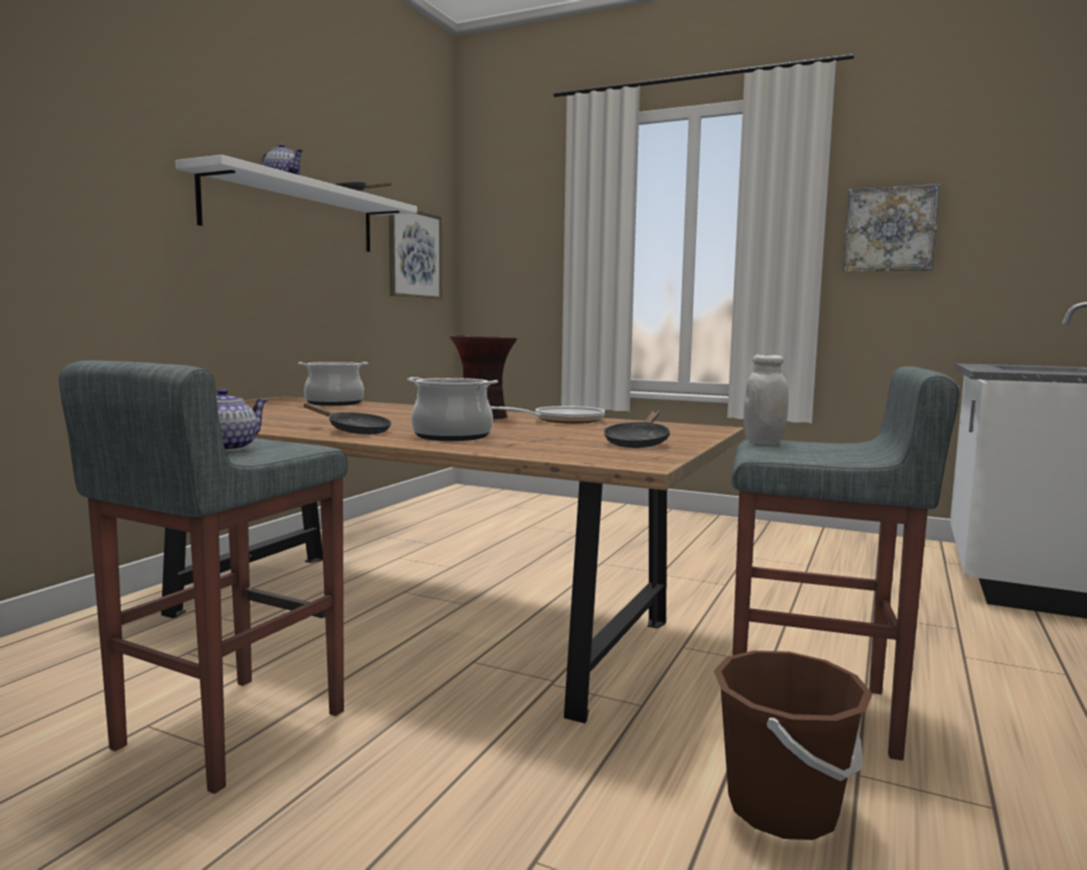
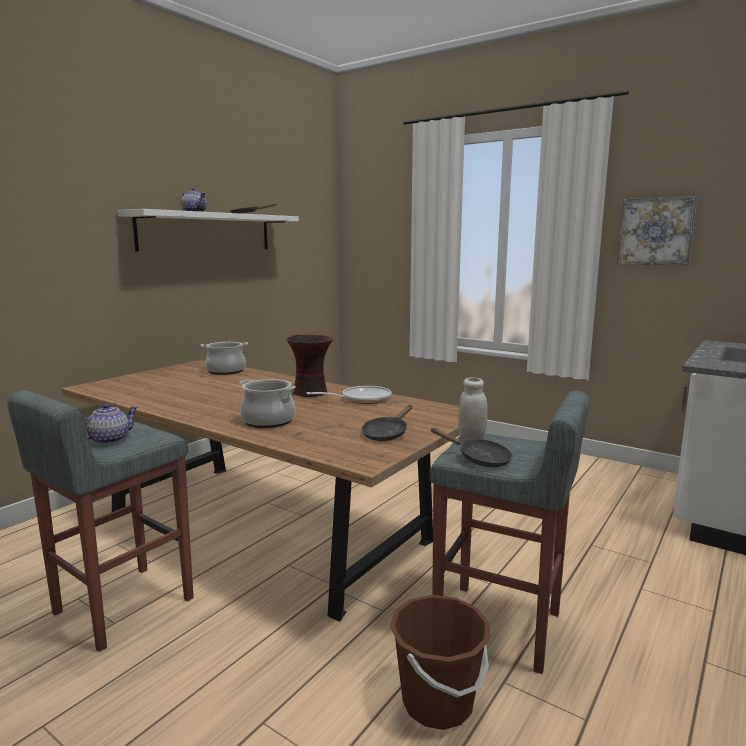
camera: 10 degrees right, 5 degrees up
black frying pan [304,403,391,434] -> black frying pan moved to [431,428,512,467]
picture [389,210,442,300] -> none

